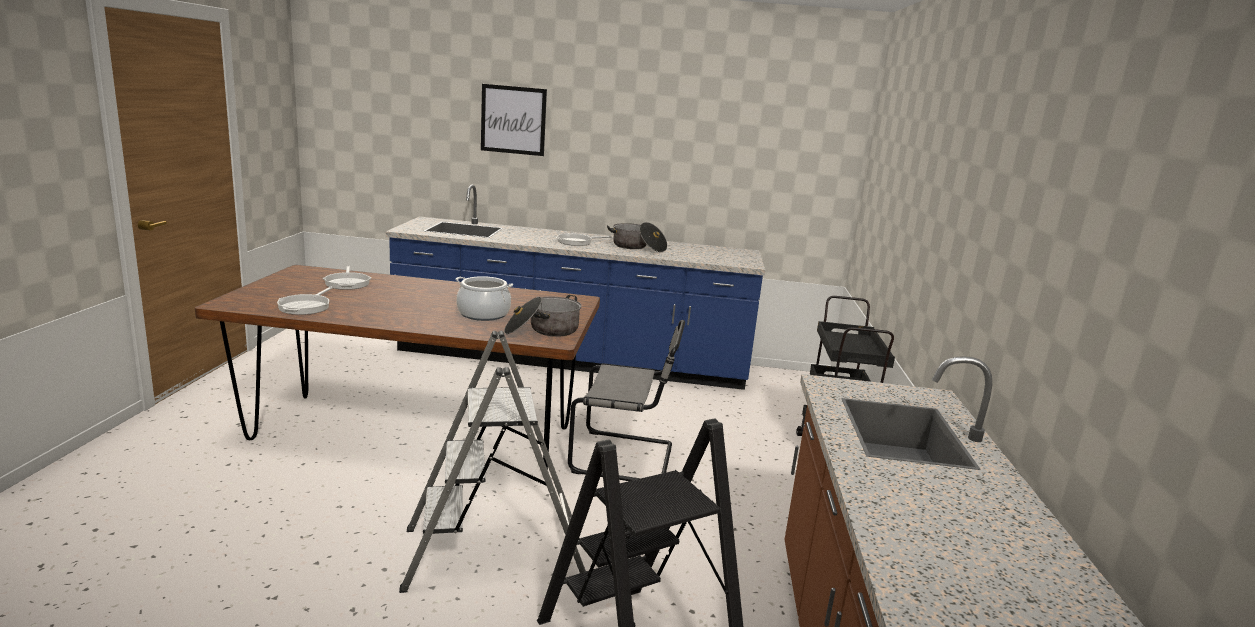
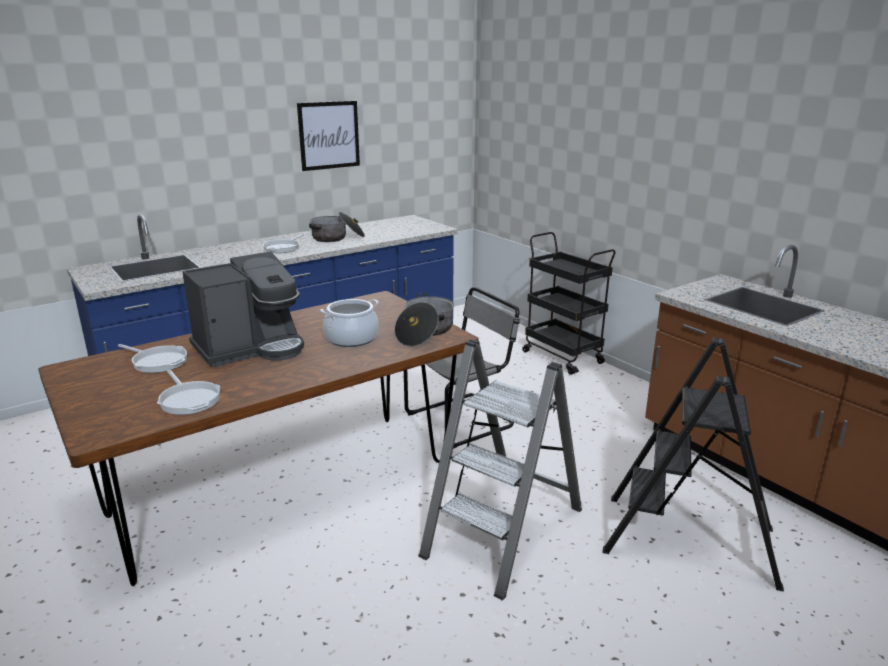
camera: 40 degrees left, 5 degrees up
picture [481,84,547,156] -> picture moved to [297,101,360,171]
none -> coffee machine [182,251,304,367]

